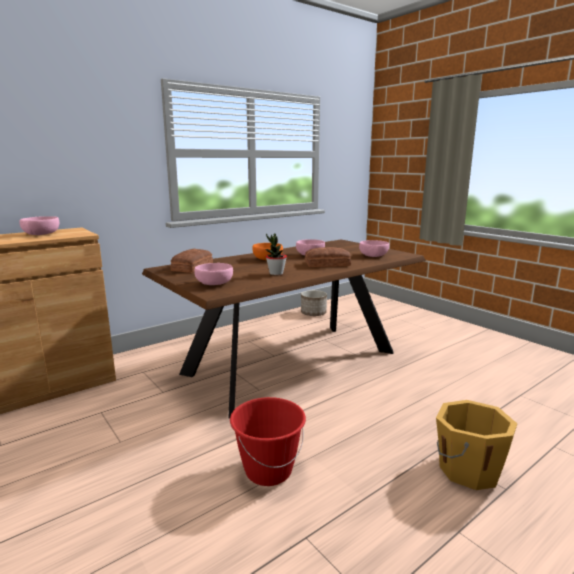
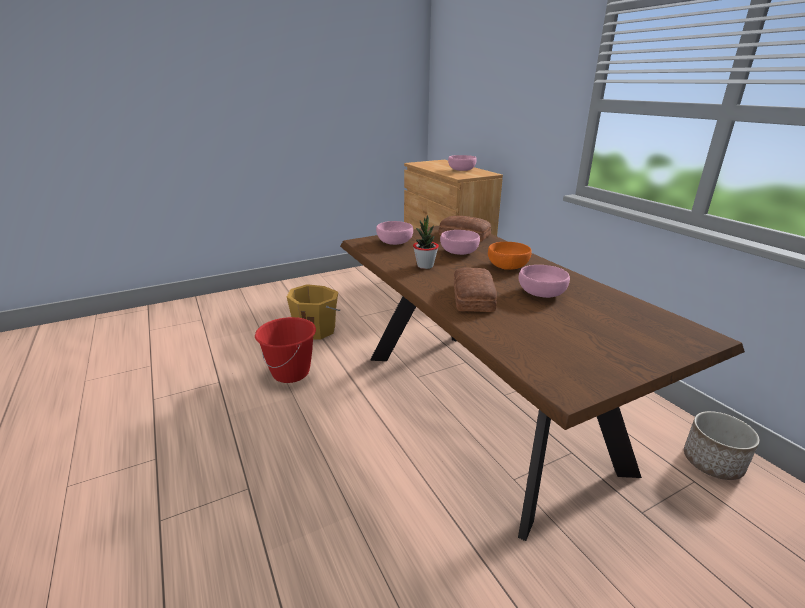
camera: 100 degrees right, 10 degrees up
pink bowl [359,240,389,257] -> pink bowl moved to [440,230,480,255]
orange bucket [436,400,517,490] -> orange bucket moved to [287,284,340,340]

